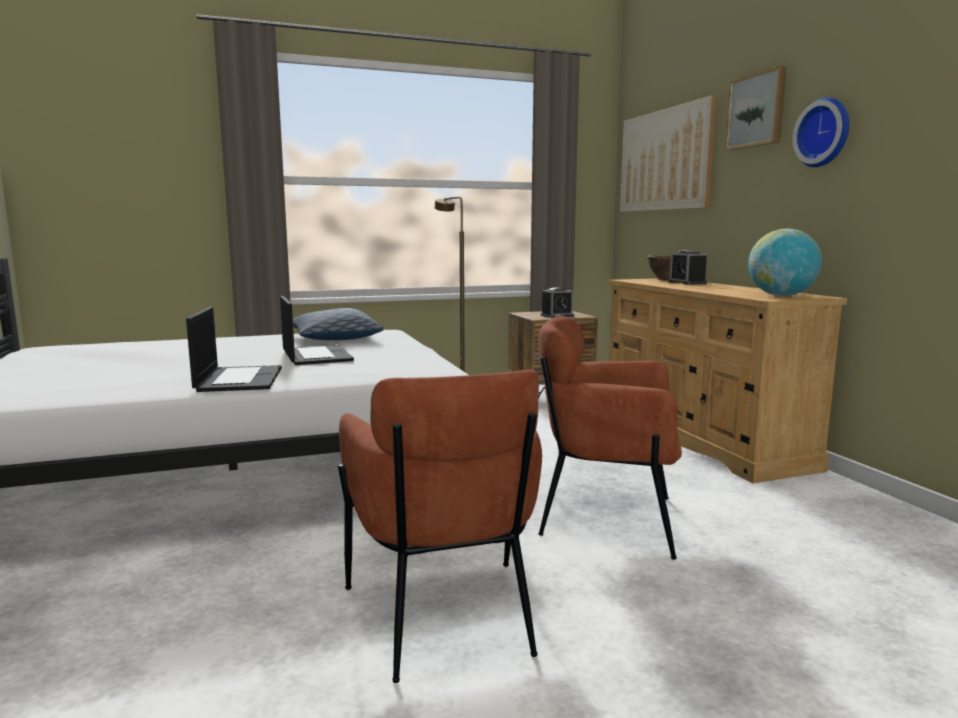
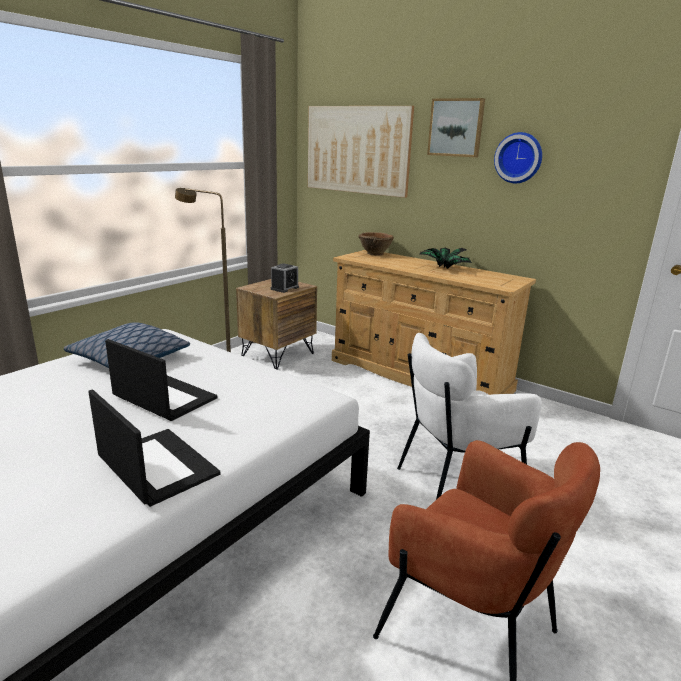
camera: 35 degrees left, 10 degrees up
brown armchair [538,317,682,560] -> white armchair [397,333,542,500]
alarm clock [668,250,708,285] -> none
globe [748,229,822,296] -> none
none -> potted plant [420,248,472,269]

